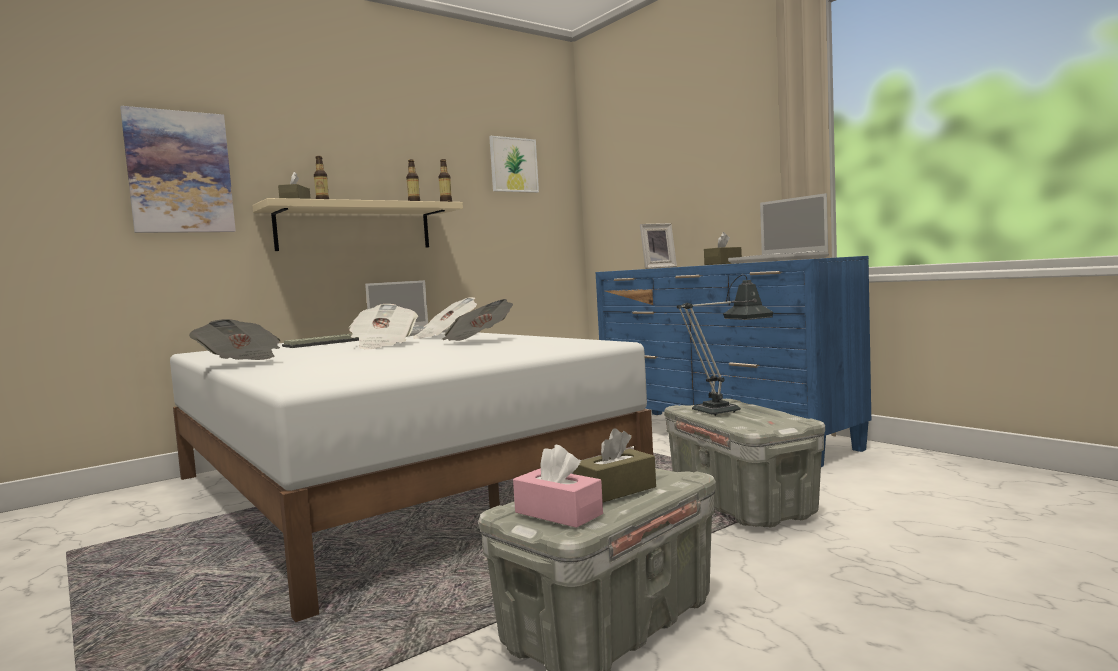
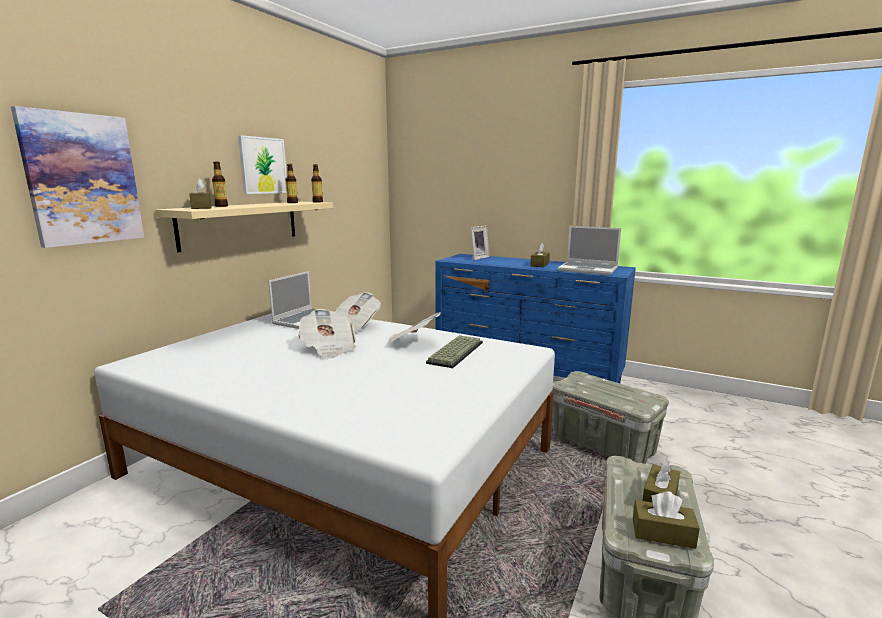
camera: 25 degrees left, 10 degrees up
newspaper [189,319,280,360] -> none
keyboard [282,333,359,348] -> keyboard moved to [426,335,483,368]
picture [489,136,539,193] -> picture moved to [238,135,287,194]
pink tissue box [513,444,603,528] -> brown tissue box [633,491,700,549]
table lamp [677,274,774,416] -> none

